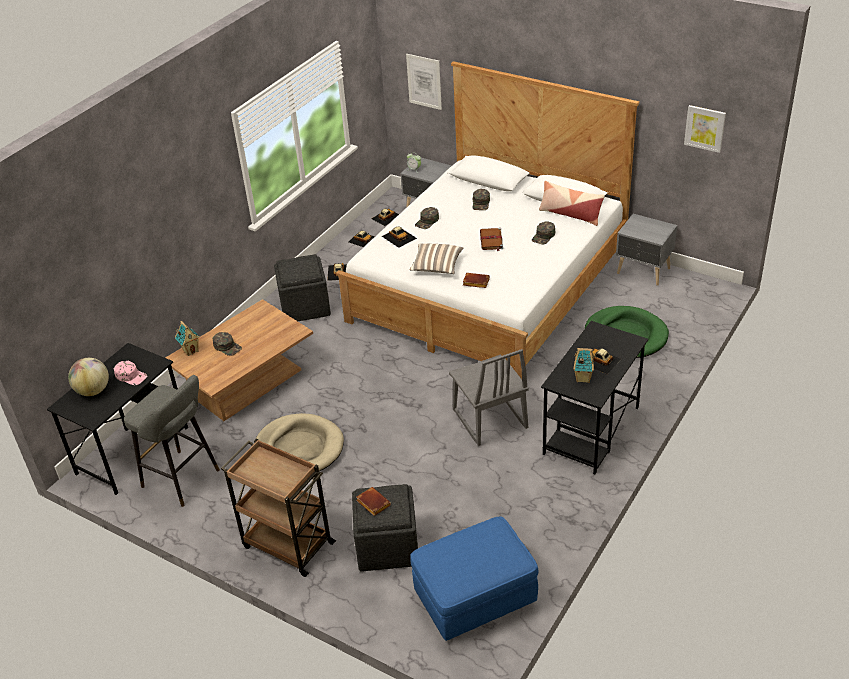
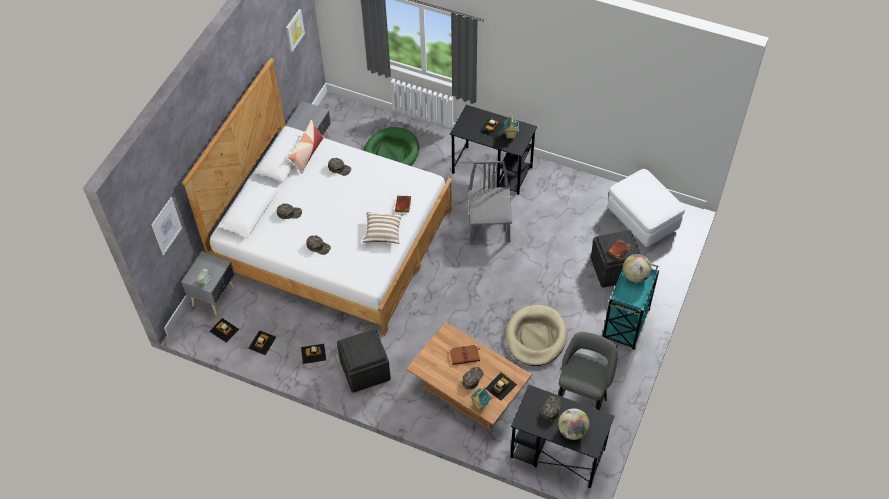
camera: 100 degrees left, 15 degrees up
pink cap [114,361,147,385] -> green cap [542,396,561,421]
brown cart [221,439,336,577] -> turquoise cart [602,264,660,350]
toy car [382,226,417,248] -> toy car moved to [485,373,517,401]
blue ottoman [410,517,539,641] -> white ottoman [608,169,685,247]
grey chair [449,349,529,446] -> grey chair turned 60 degrees counterclockwise [468,161,512,244]
brown book [480,228,503,251] -> brown book moved to [450,344,480,365]
none -> globe [623,254,652,283]

